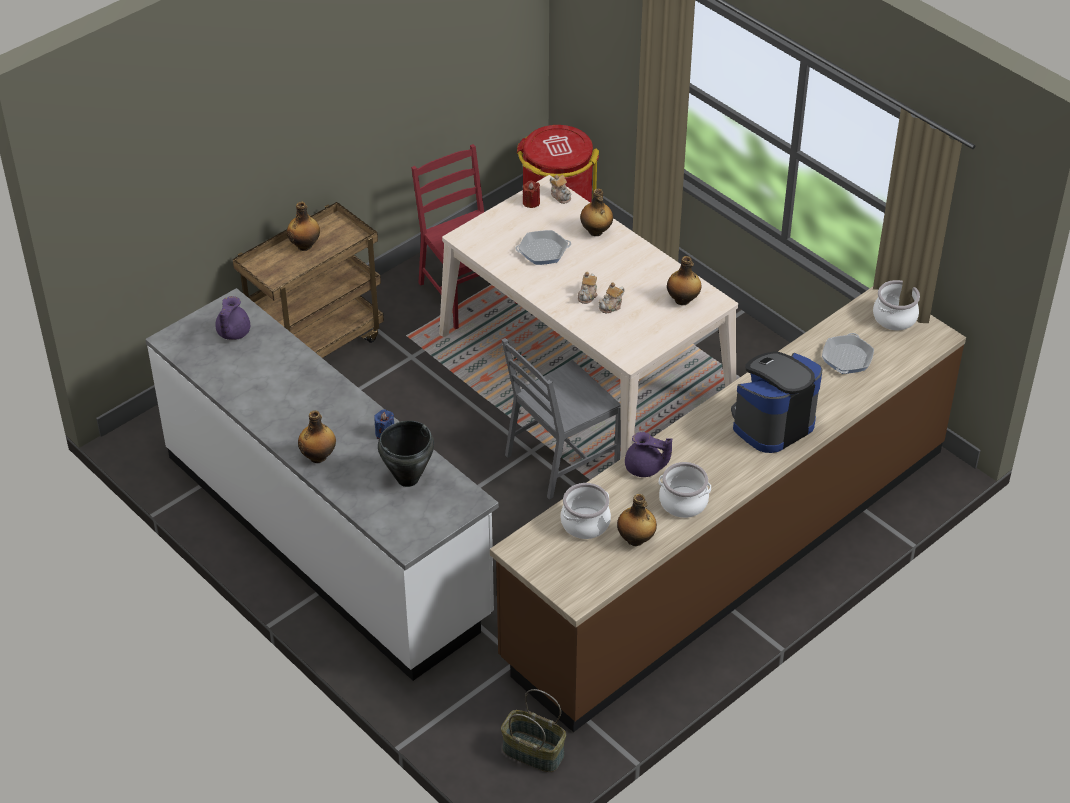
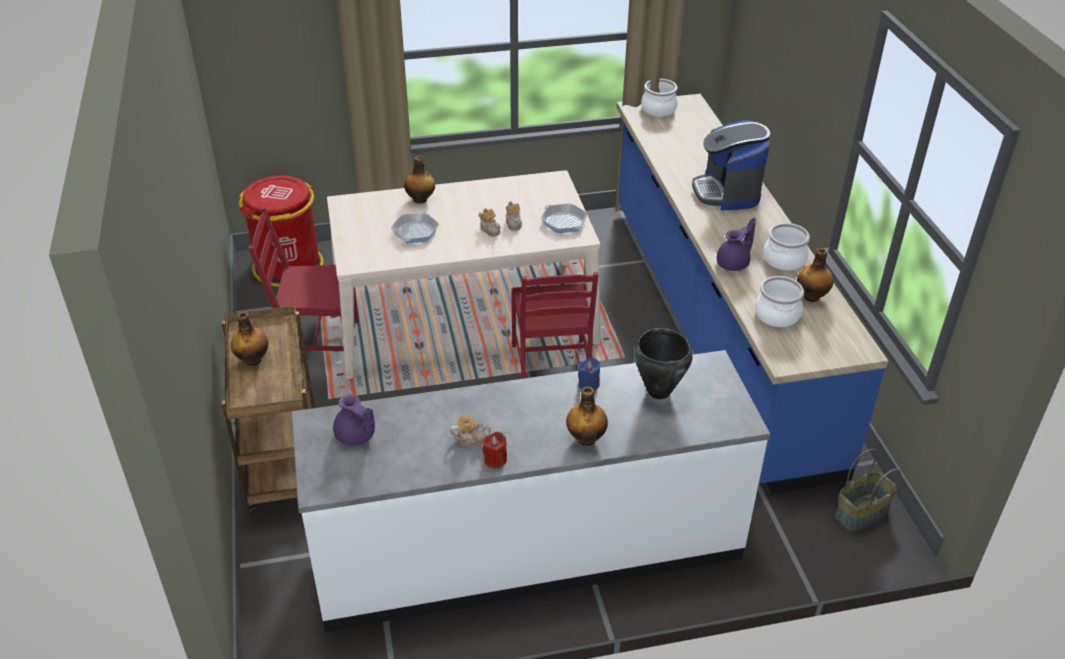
camera: 60 degrees left, 5 degrees down
brown counter [490,287,966,732] -> blue counter [616,94,888,494]
grey chair [502,338,621,500] -> red chair [511,272,598,379]
red candle [523,181,540,208] -> red candle moved to [482,432,507,469]
teapot [550,175,572,204] -> teapot moved to [450,414,493,446]
bottle [667,256,701,305] -> none
frying pan [822,333,874,374] -> frying pan moved to [541,204,587,233]

